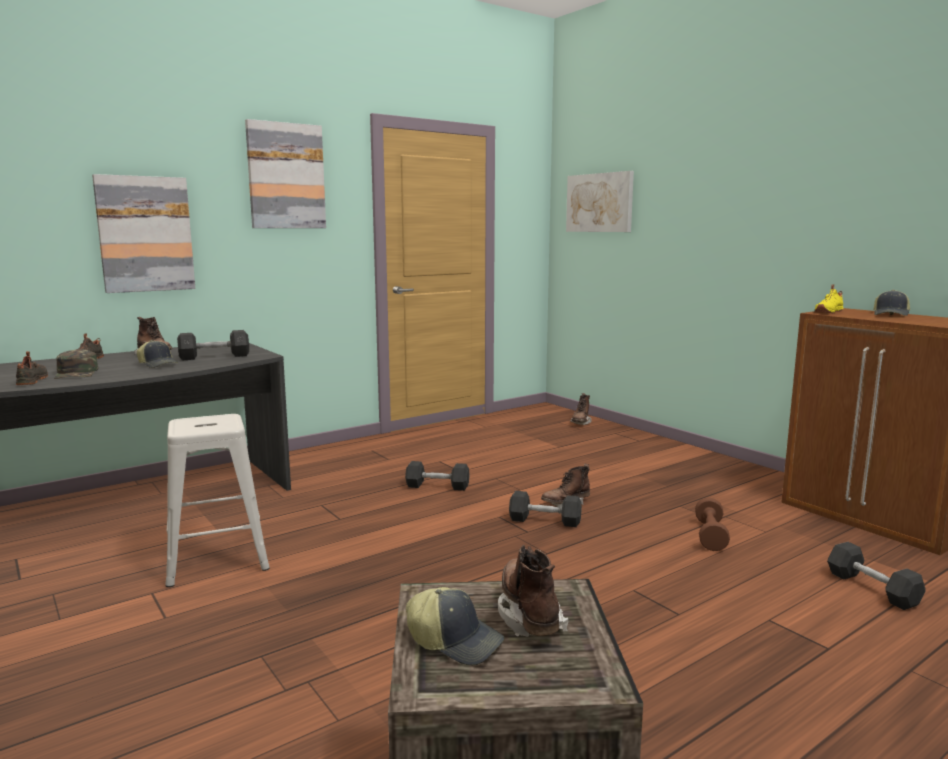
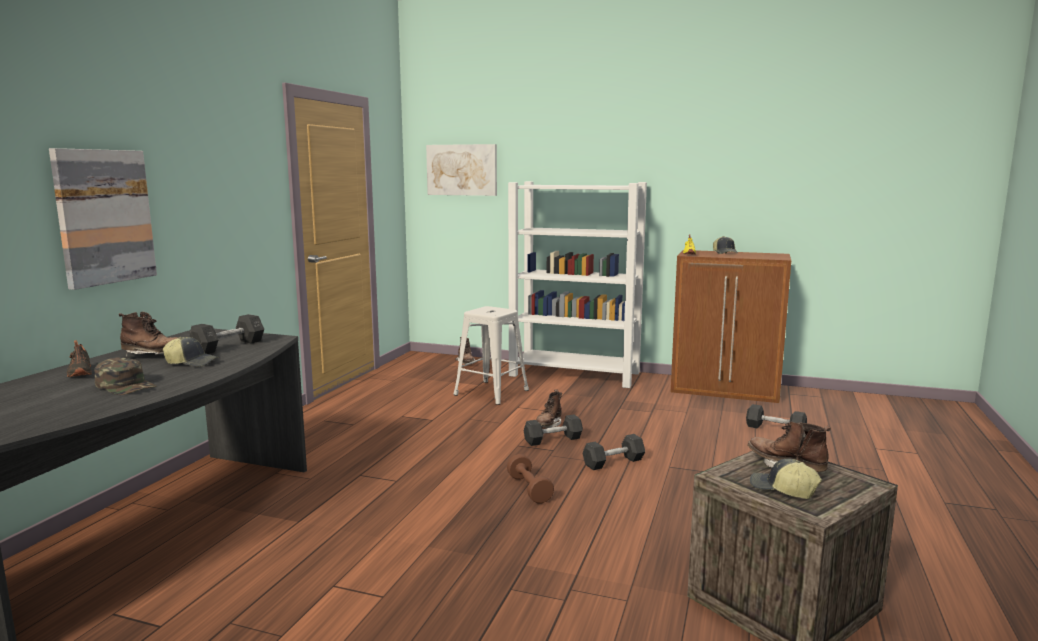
camera: 35 degrees left, 0 degrees up
black shoe [16,351,48,385] -> none
white stool [165,414,270,587] -> white stool moved to [453,306,529,405]
picture [245,119,326,228] -> none
grey dumbbell [405,461,470,491] -> grey dumbbell moved to [583,434,645,470]
cap [406,587,505,665] -> cap turned 135 degrees counterclockwise [750,459,822,499]
brown dumbbell [695,498,730,551] -> brown dumbbell moved to [507,454,554,503]
none -> white bookcase [508,181,647,388]

